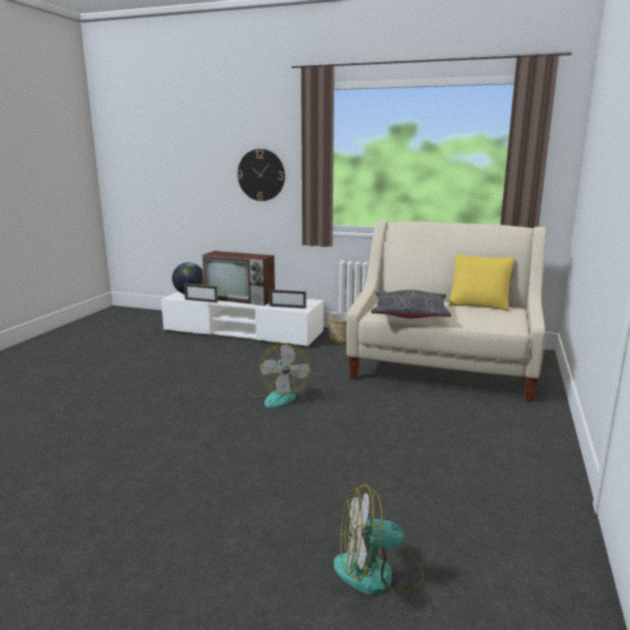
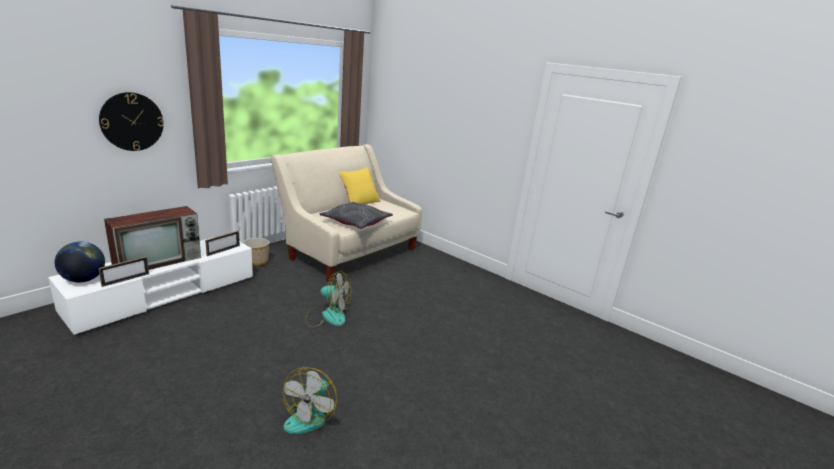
camera: 70 degrees left, 5 degrees up
fan [334,484,424,595] -> fan moved to [283,367,337,434]

